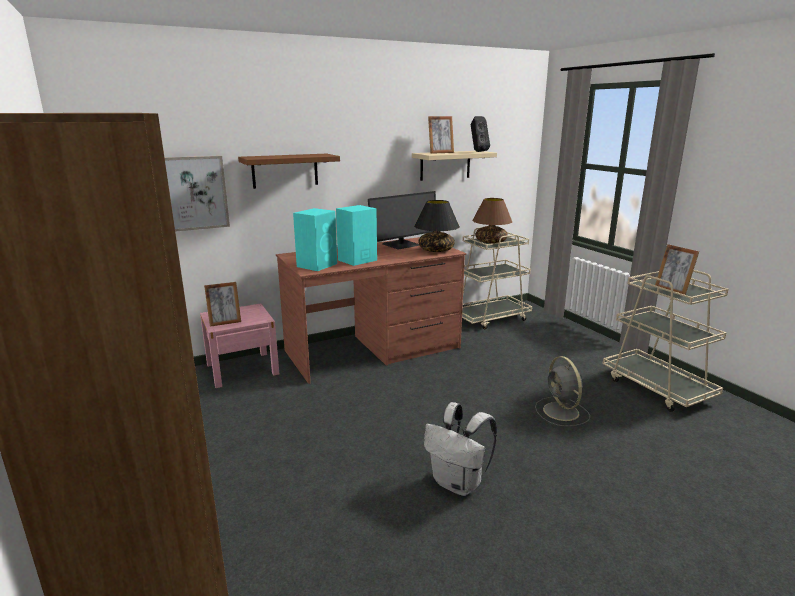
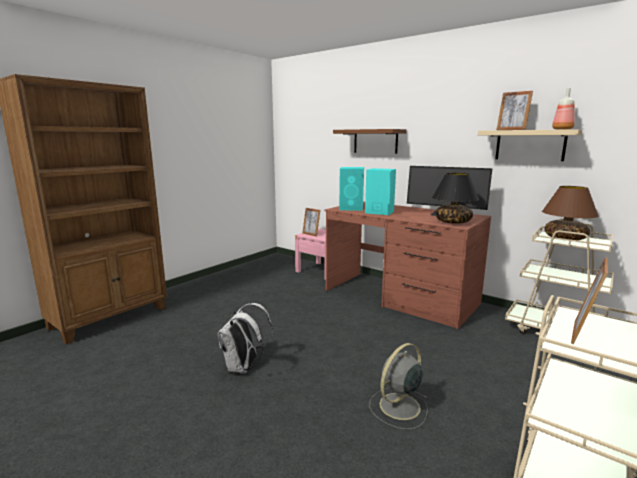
camera: 65 degrees right, 5 degrees down
picture [165,156,230,232] -> none
black speaker [471,116,490,152] -> bottle [552,88,575,130]

